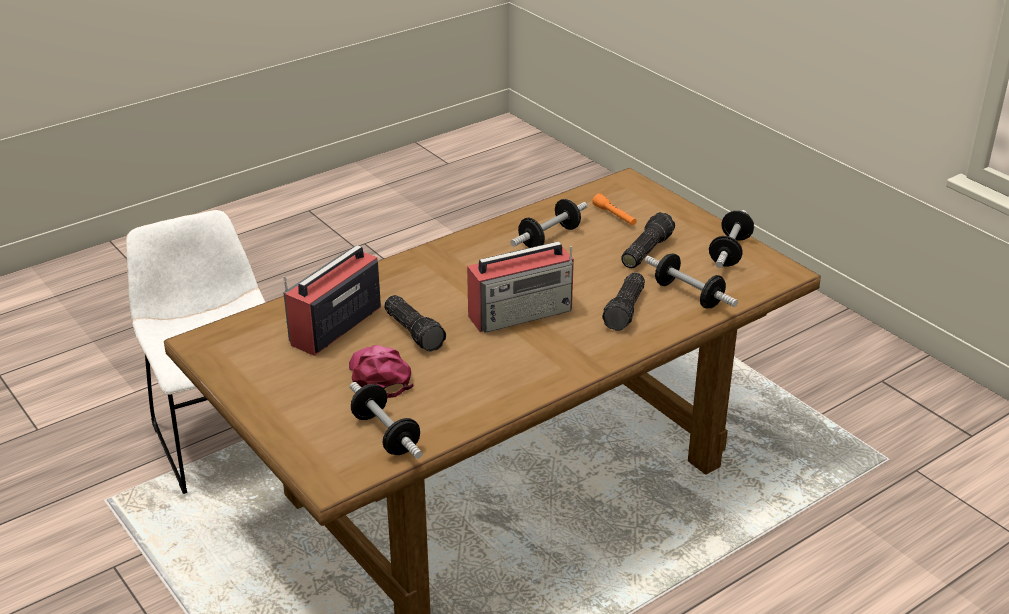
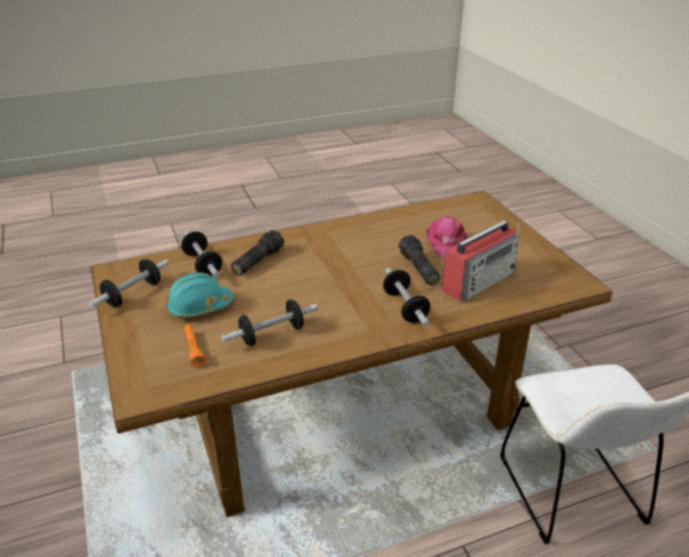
camera: 165 degrees left, 0 degrees up
dumbbell [350,382,423,459] -> dumbbell moved to [383,268,430,327]
radio [467,241,574,333] -> none
flashlight [621,212,675,268] -> turquoise hard hat [165,272,234,318]

